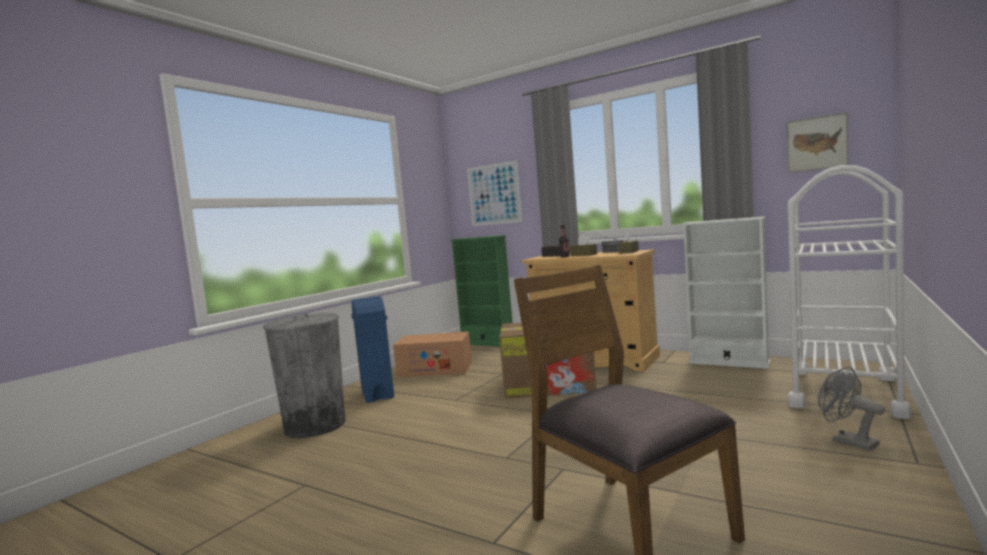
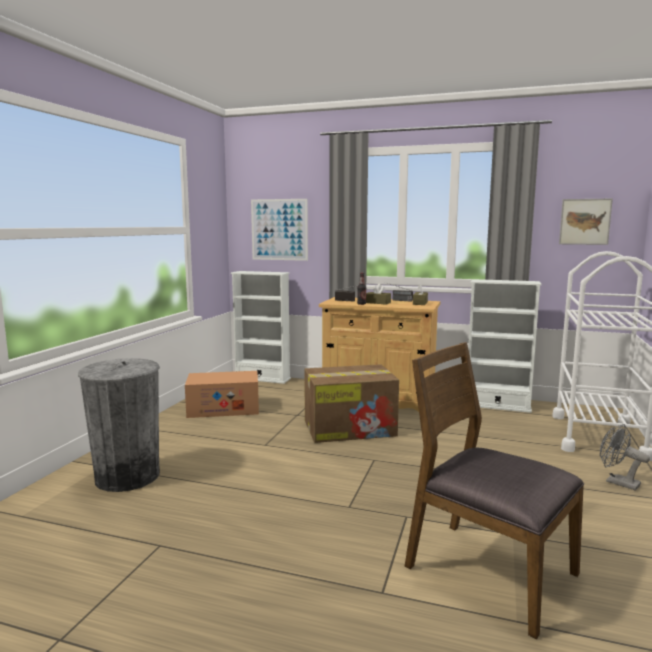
camera: 15 degrees left, 5 degrees up
blue trash can [351,296,394,403] -> none
green bookcase [451,235,512,347] -> white bookcase [231,271,291,384]

